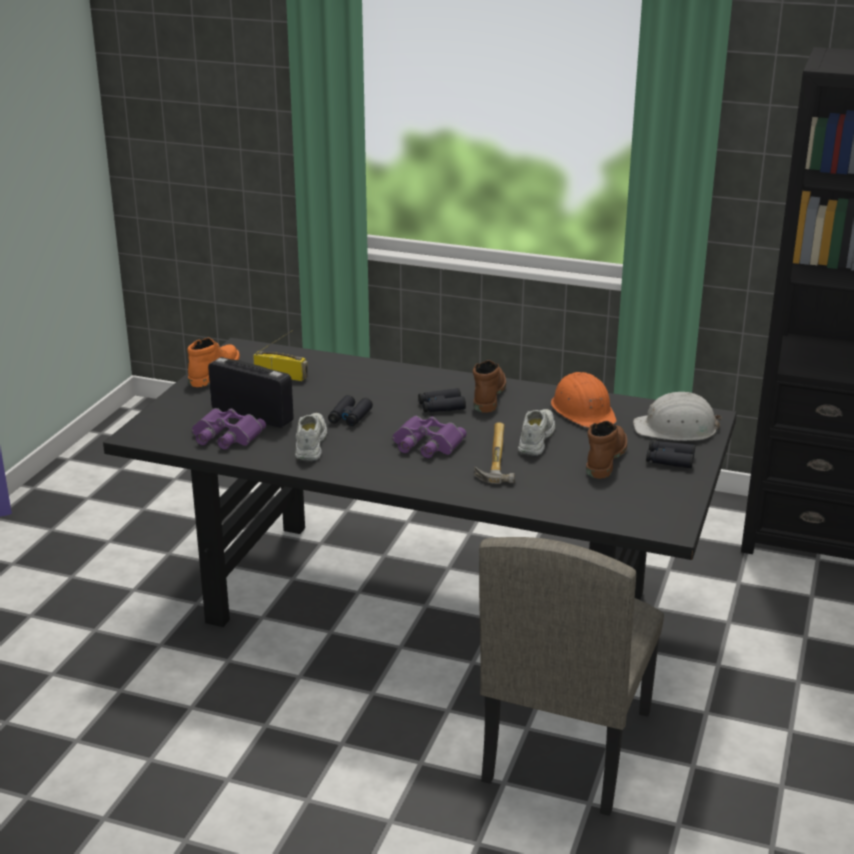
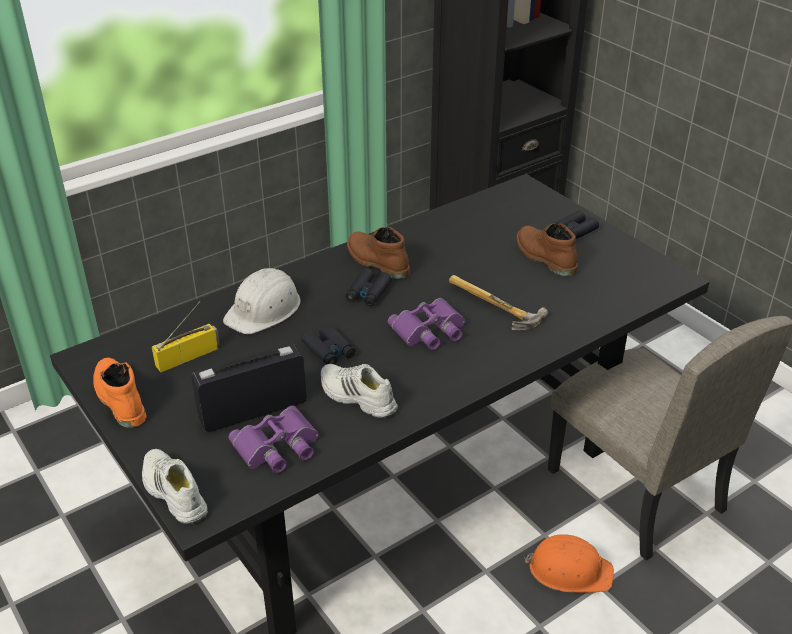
camera: 55 degrees left, 10 degrees up
white shoe [518,409,555,456] -> white shoe moved to [142,449,208,524]
orange hard hat [551,372,617,428] -> orange hard hat moved to [524,534,614,593]
white hard hat [633,392,722,441] -> white hard hat moved to [223,268,301,334]

